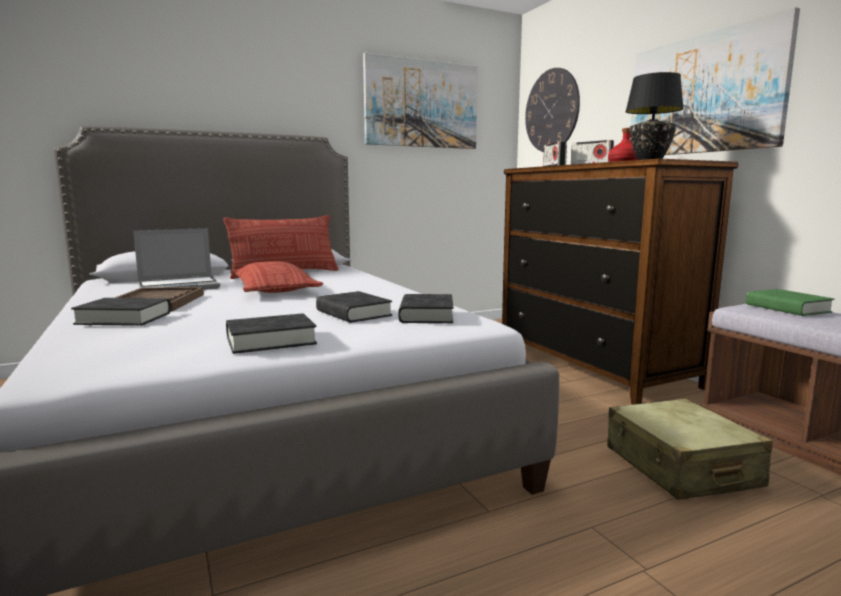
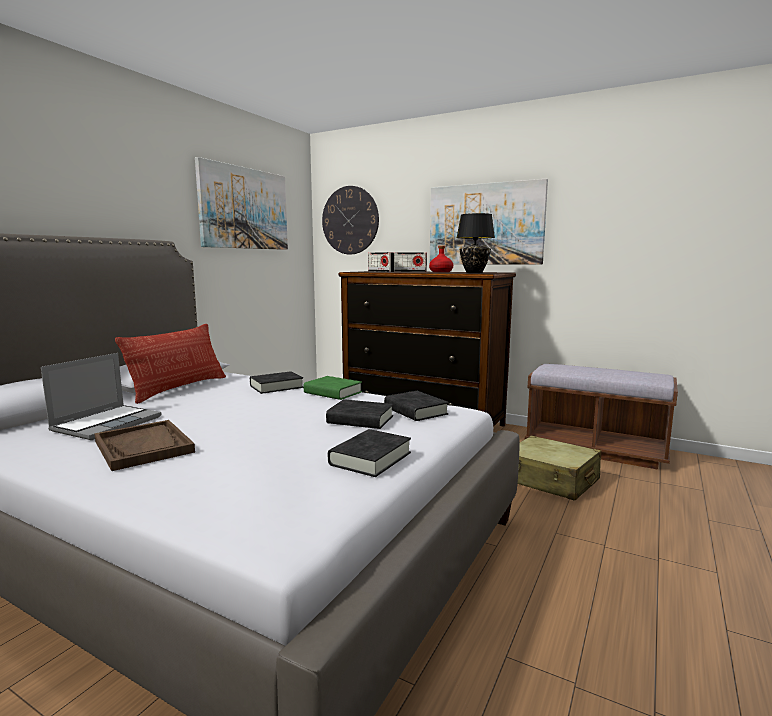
camera: 35 degrees left, 0 degrees up
black book [71,298,171,326] -> black book moved to [250,371,304,394]
pillow [230,261,323,293] -> none
green book [746,289,834,316] -> green book moved to [304,376,362,400]

